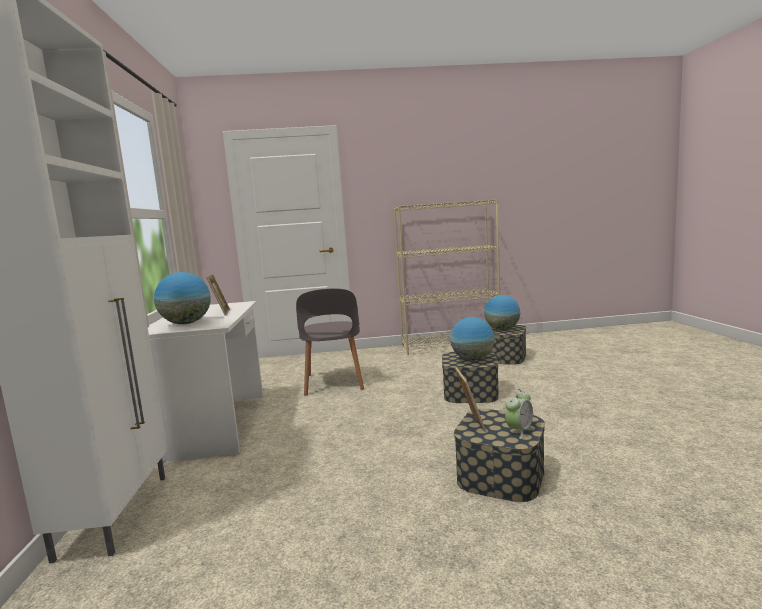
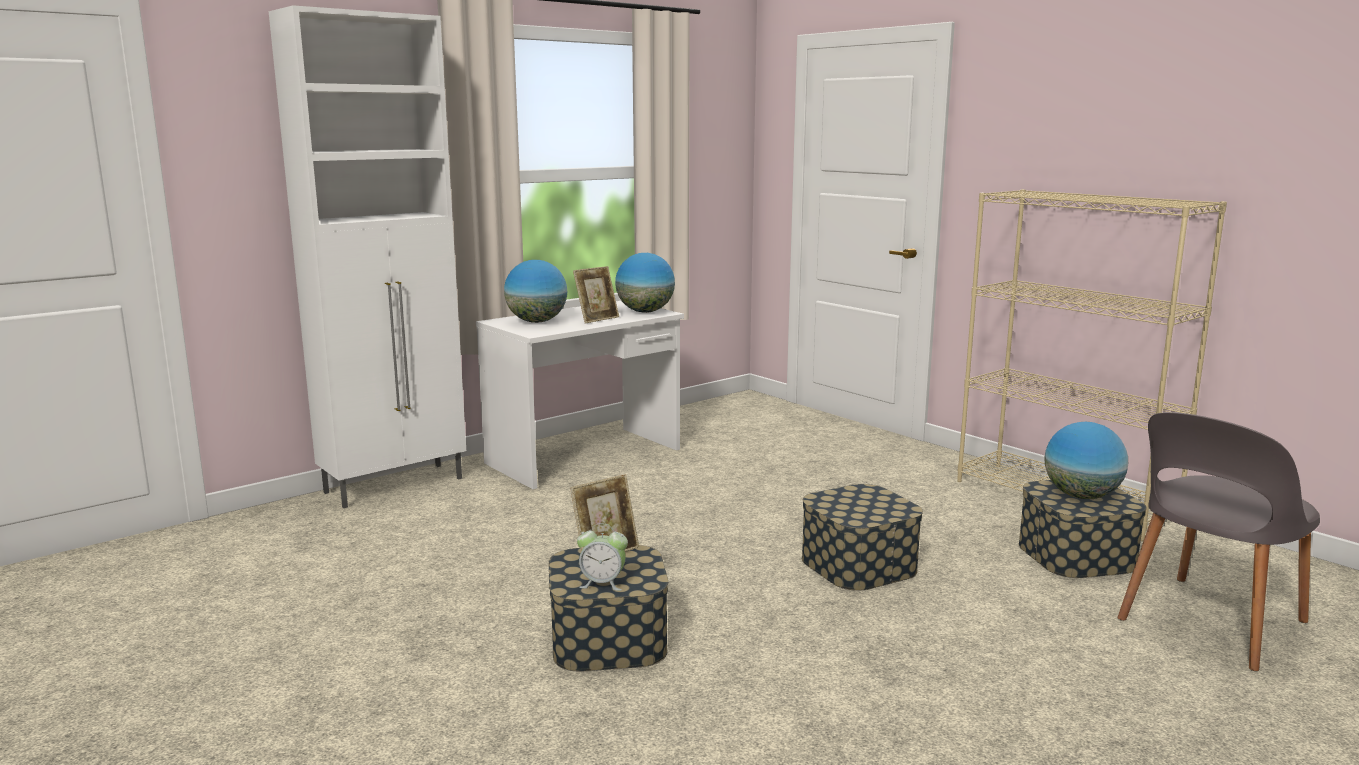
camera: 55 degrees right, 5 degrees up
grey chair [296,288,364,396] -> grey chair moved to [1117,412,1320,671]
globe [450,317,495,361] -> globe moved to [615,253,675,313]

